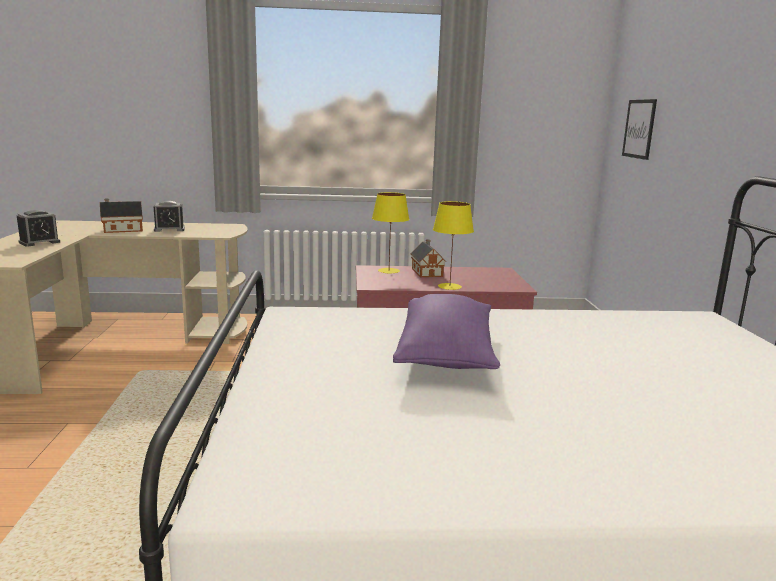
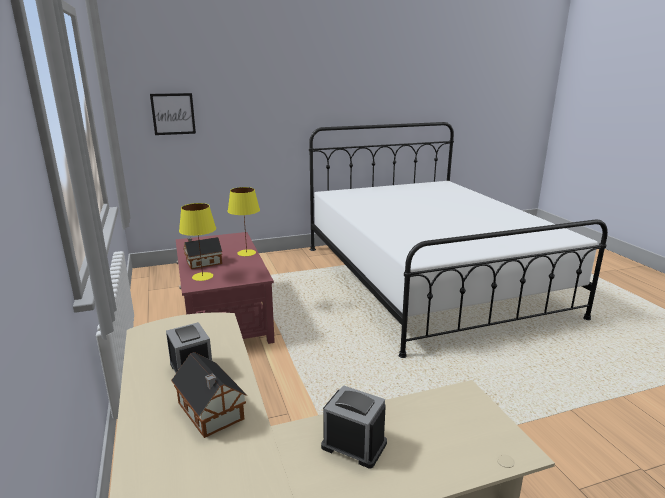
camera: 105 degrees left, 5 degrees up
purple pillow [393,294,500,369] -> none

